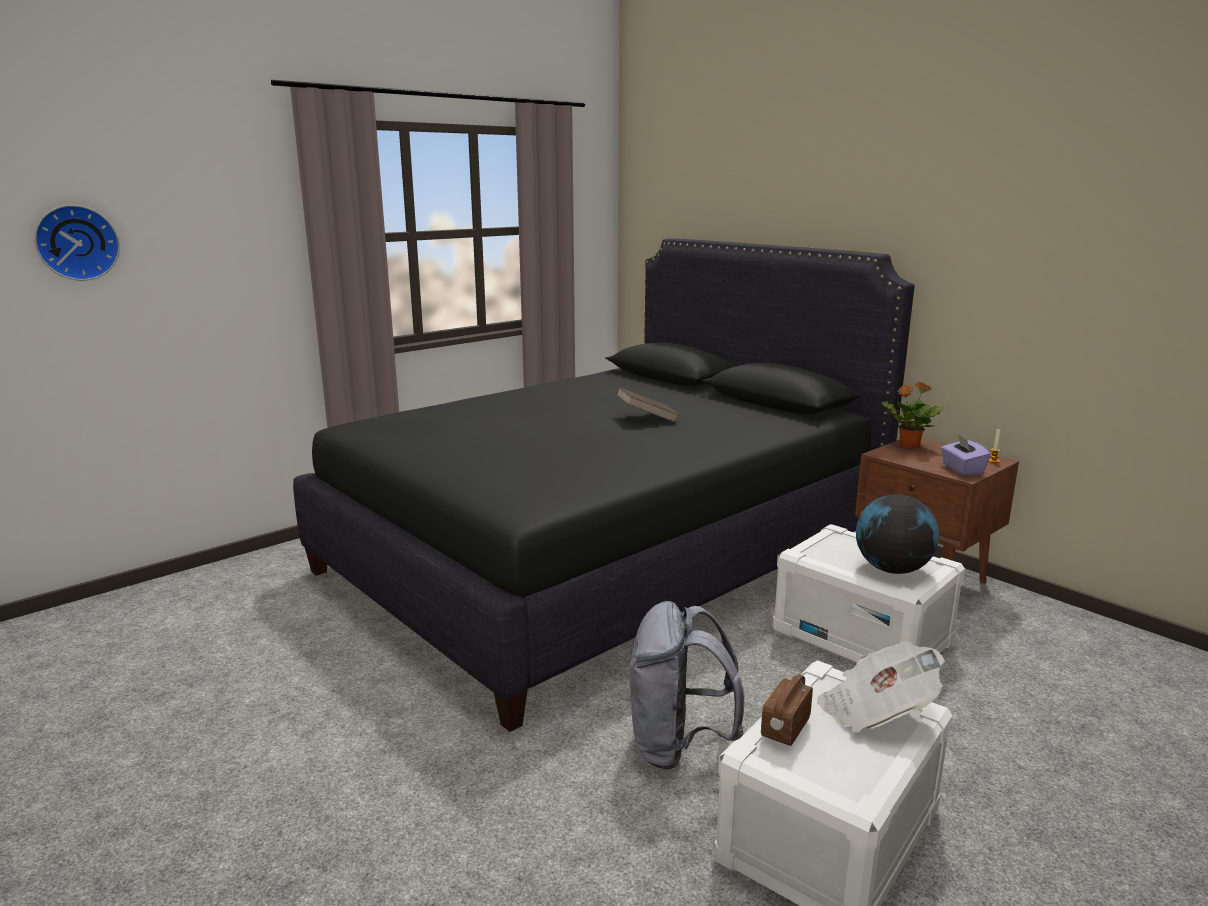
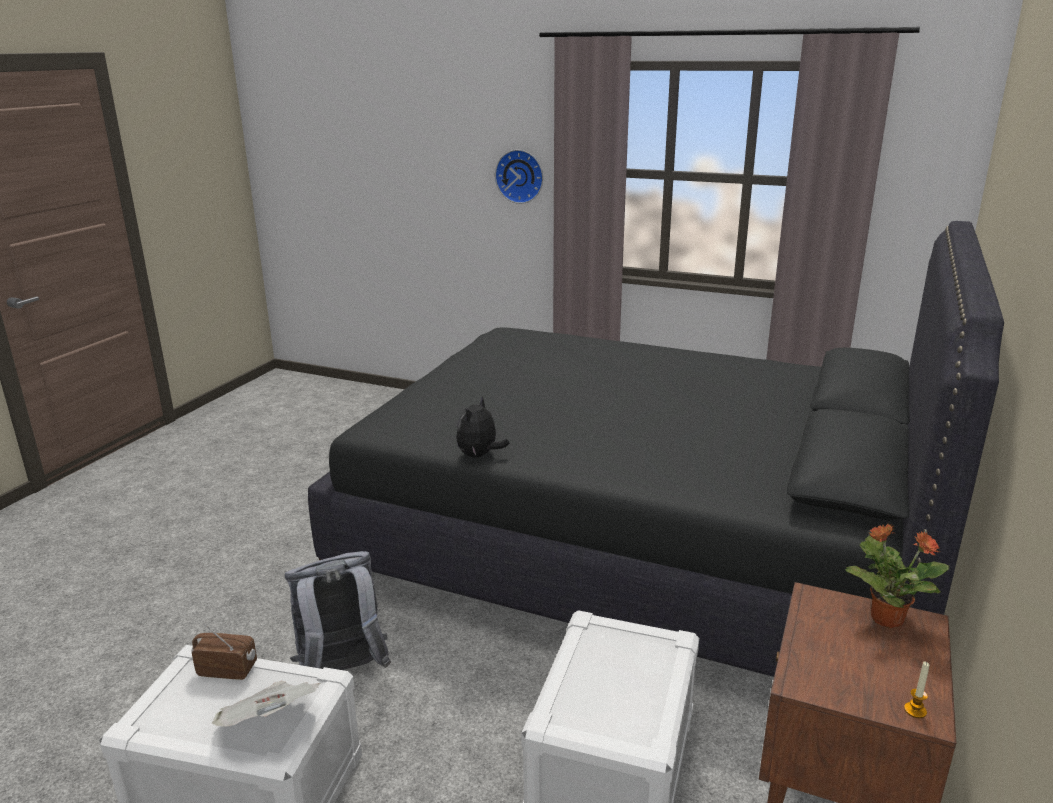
camera: 65 degrees right, 5 degrees up
wall clock [34,205,120,281] -> wall clock moved to [495,150,543,204]
brown book [616,387,678,422] -> none
globe [856,494,939,574] -> none
purple tissue box [941,434,991,476] -> none
none -> plush toy [456,396,510,458]

